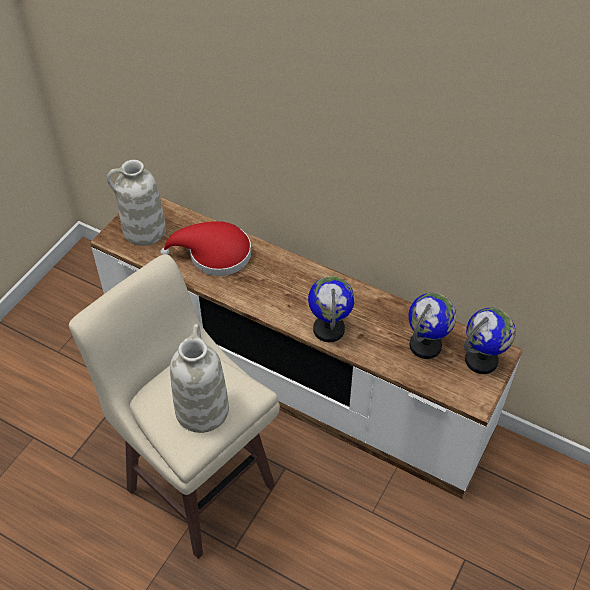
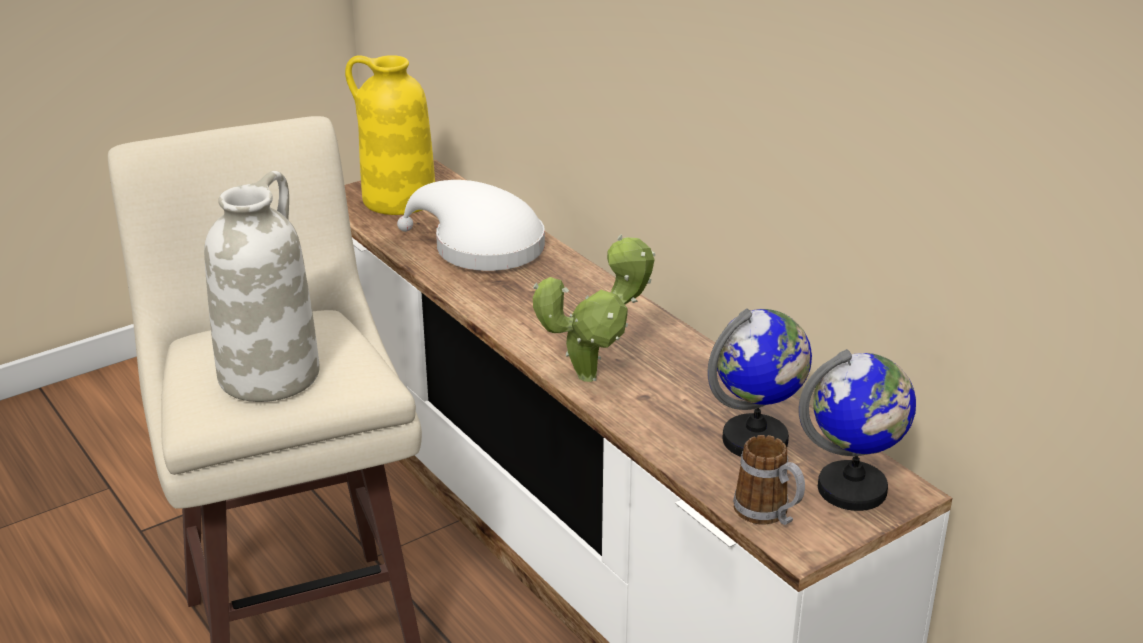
camera: 25 degrees right, 20 degrees down
white vase [107,160,166,246] -> yellow vase [345,55,435,215]
red hat [160,221,251,276] -> white hat [397,180,545,271]
globe [308,276,355,342] -> potted plant [533,234,655,382]
none -> mug [733,435,805,525]

